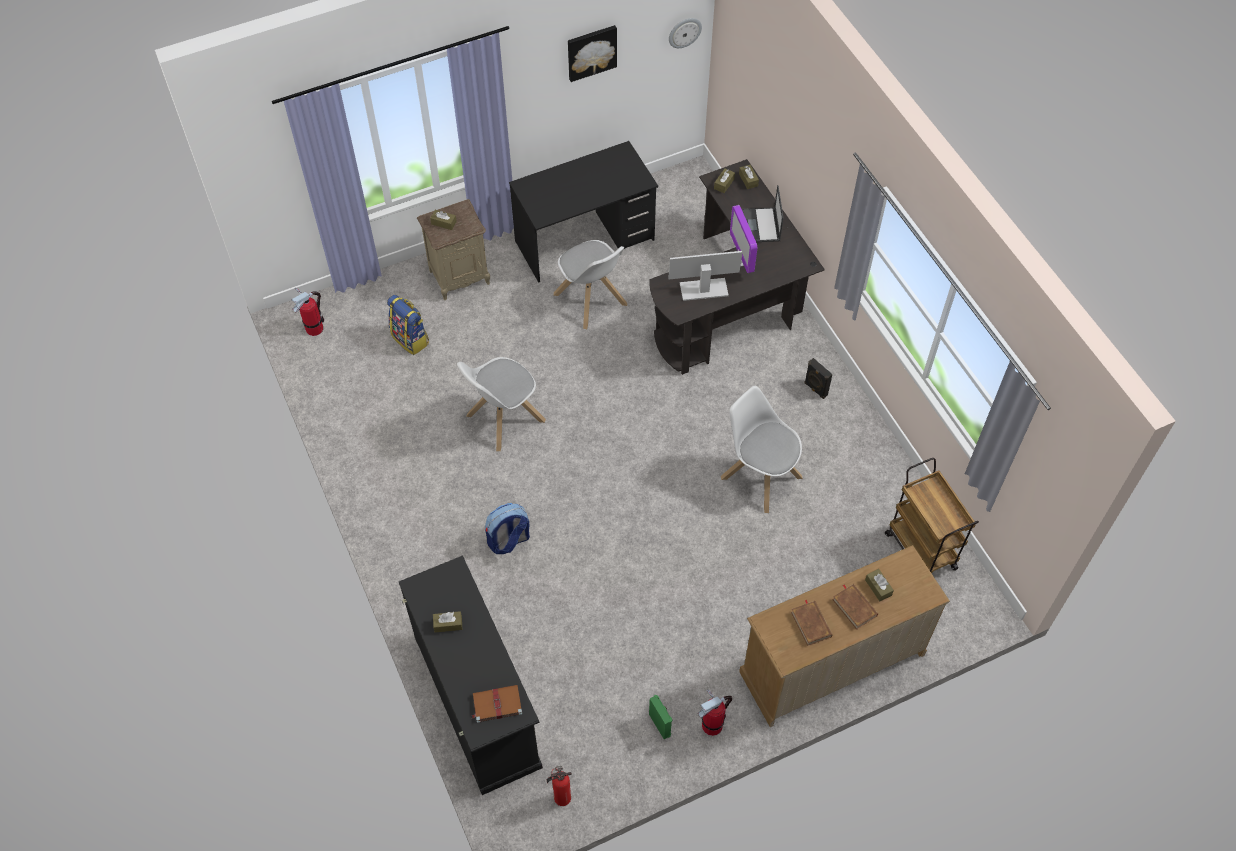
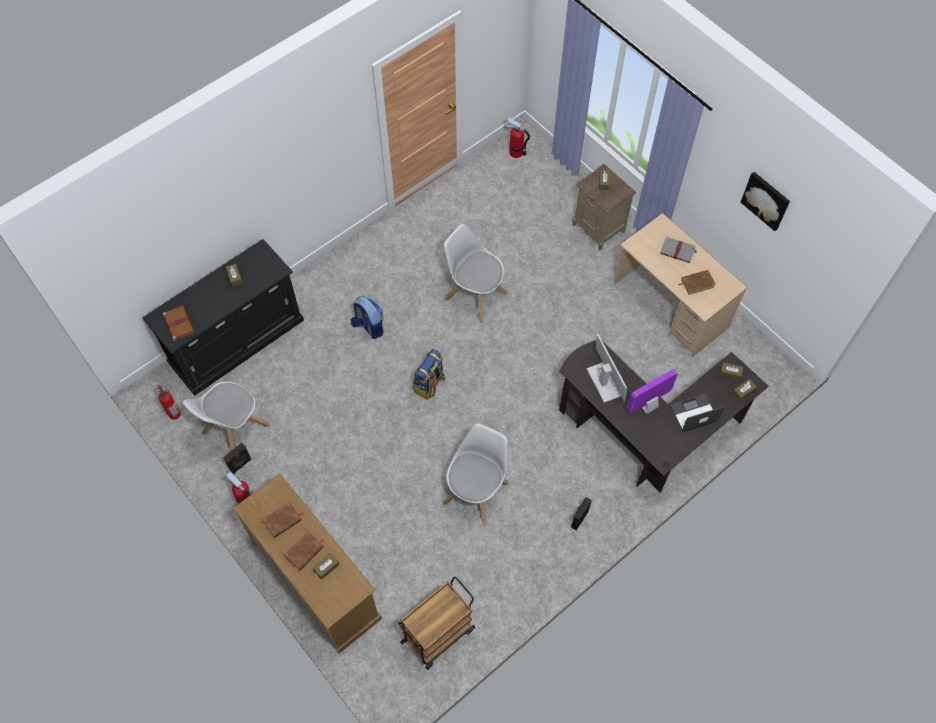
camera: 75 degrees right, 5 degrees up
backpack [387,295,429,355] -> backpack moved to [413,349,445,400]
black desk [509,141,658,283] -> beige desk [614,213,747,357]
chair [554,240,627,329] -> chair moved to [182,382,270,451]
green speaker [649,695,672,739] -> black speaker [223,443,251,474]
wall clock [669,18,702,48] -> none
none -> grey book [660,236,697,263]
none -> brown book [678,270,716,295]

